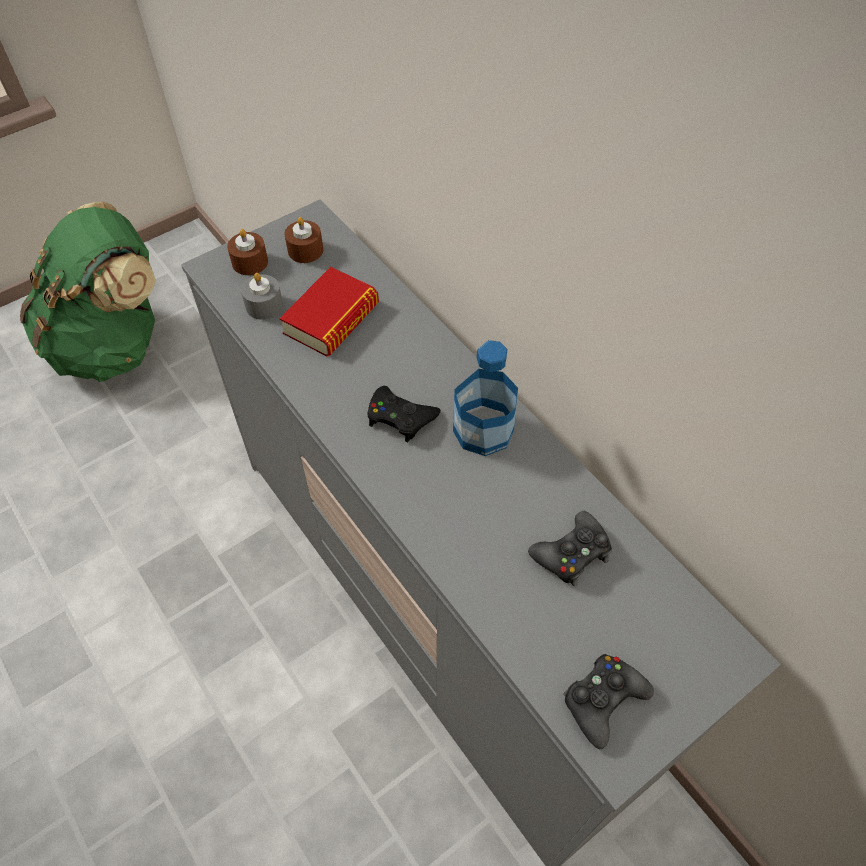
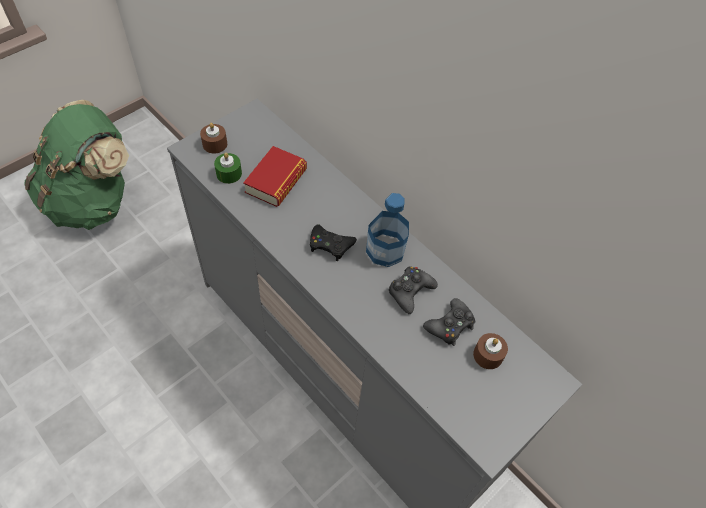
camera: 10 degrees left, 0 degrees up
grey candle [241,273,283,320] -> green candle [214,153,242,184]
brown candle [285,217,323,263] -> brown candle moved to [473,333,508,369]
black game controller [563,654,654,749] -> black game controller moved to [388,267,438,314]

